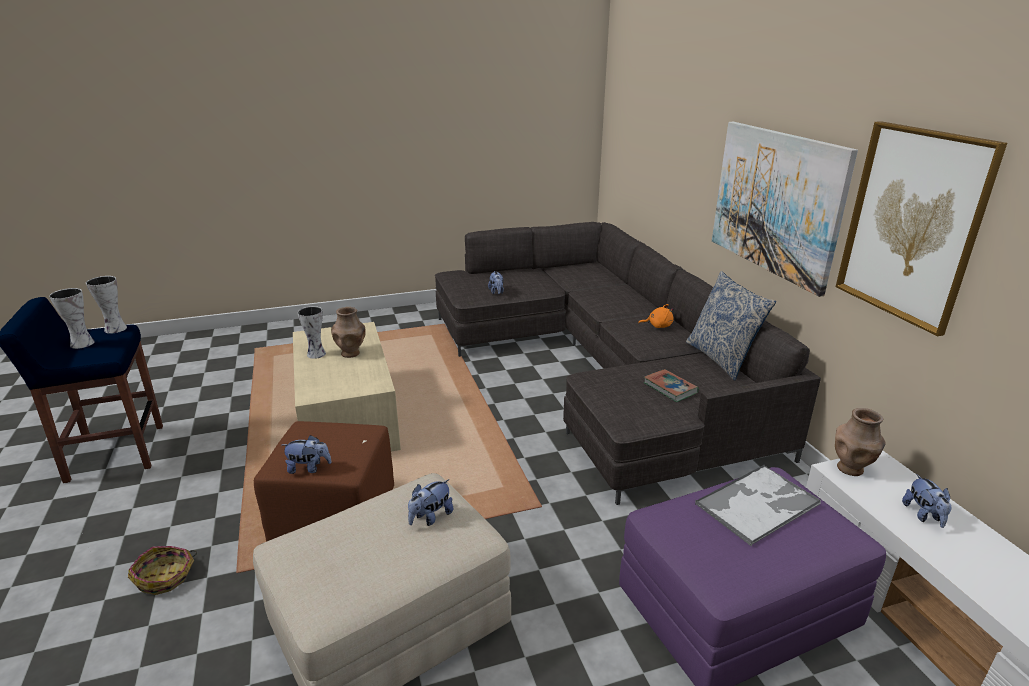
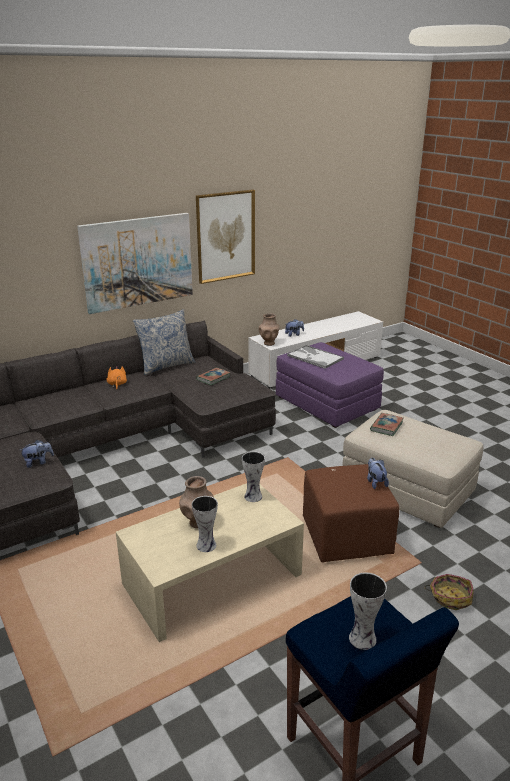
camera: 105 degrees left, 0 degrees up
vase [86,276,127,334] -> vase moved to [242,451,265,502]
plush toy [408,479,453,526] -> book [370,413,404,436]

